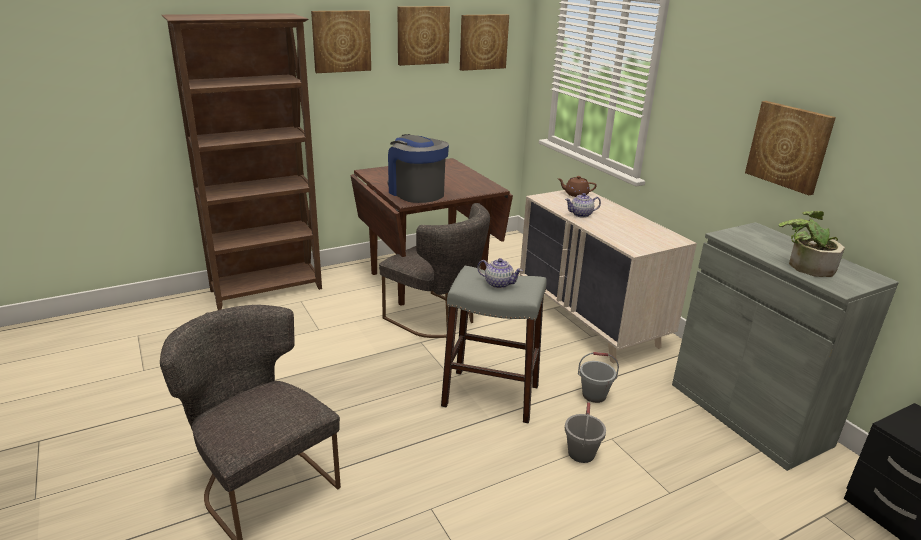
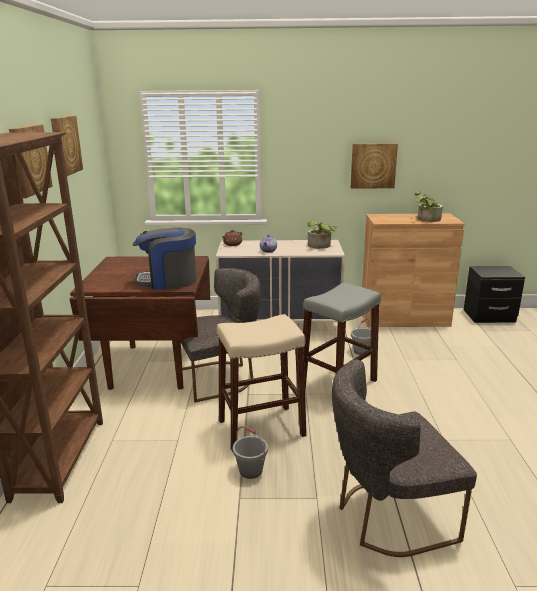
camera: 60 degrees left, 5 degrees down
picture [460,14,509,71] -> none
teapot [477,258,523,289] -> none
grey bucket [565,401,606,463] -> grey bucket moved to [233,426,268,479]
grey cabinet [672,222,899,471] -> brown cabinet [362,213,465,327]
none -> beige stool [217,314,307,452]
none -> potted plant [307,221,337,249]

